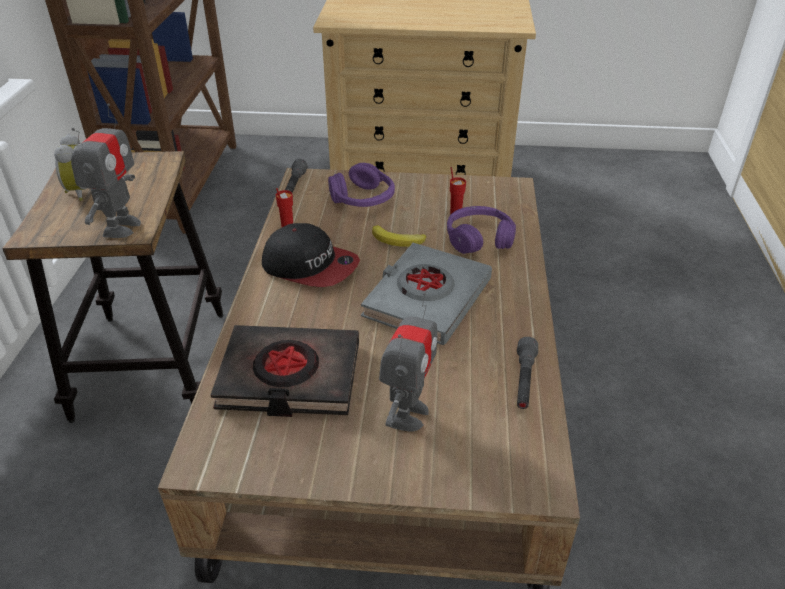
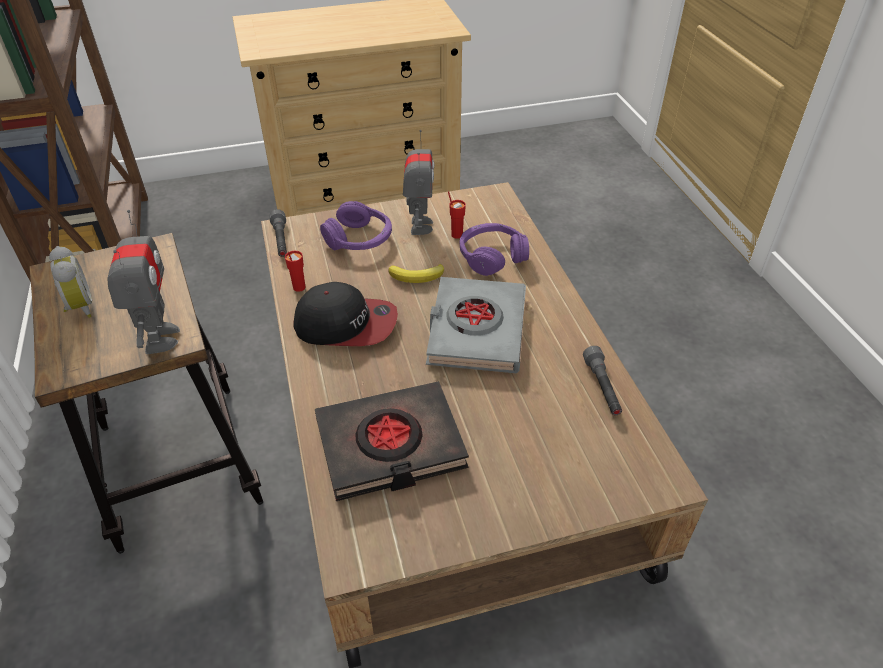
camera: 20 degrees left, 5 degrees up
toy robot [379,292,437,431] -> toy robot moved to [403,130,434,235]

